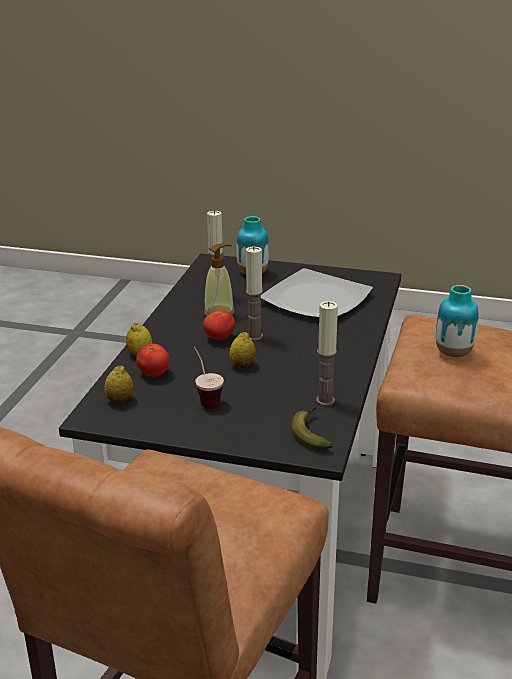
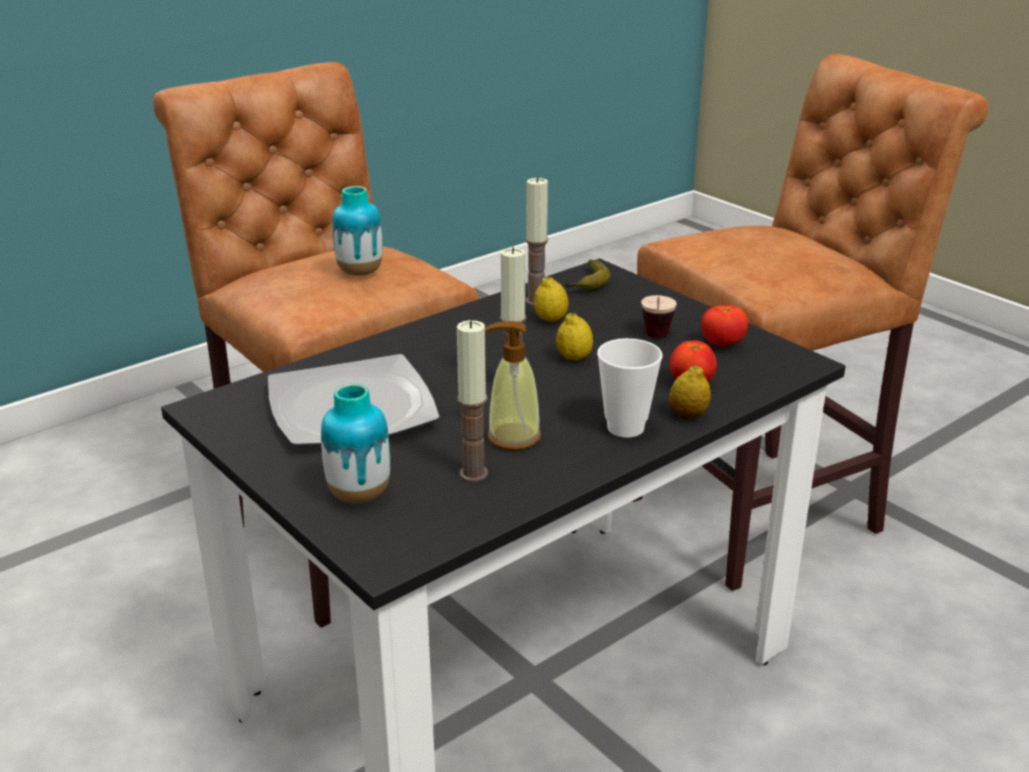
camera: 145 degrees left, 0 degrees up
lemon [104,365,133,404] -> lemon moved to [534,277,569,322]
tomato [203,310,235,340] -> tomato moved to [701,305,748,346]
none -> cup [597,338,662,438]

